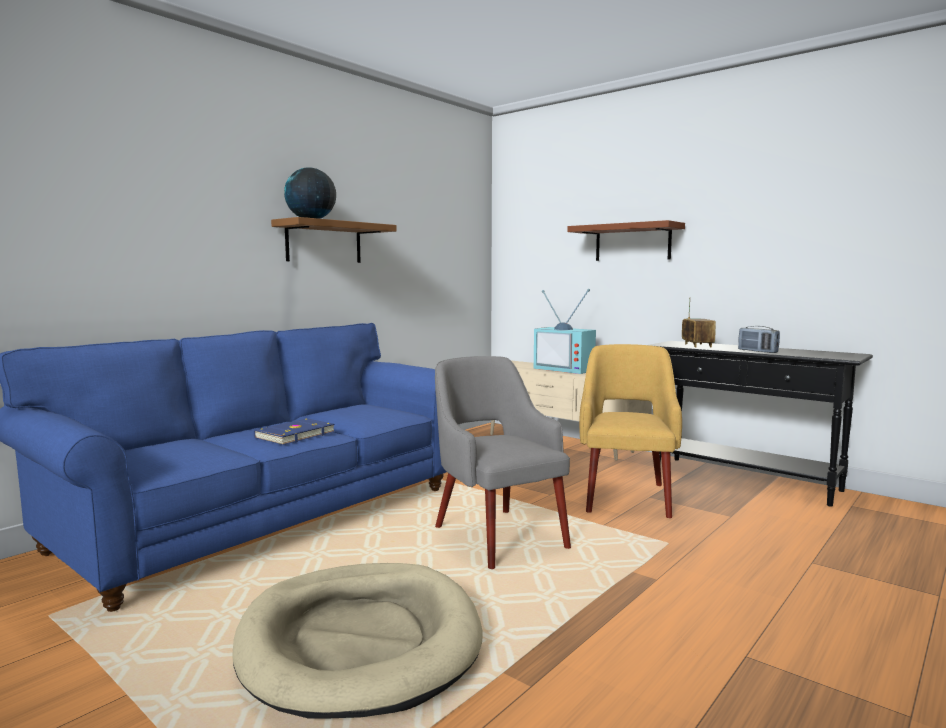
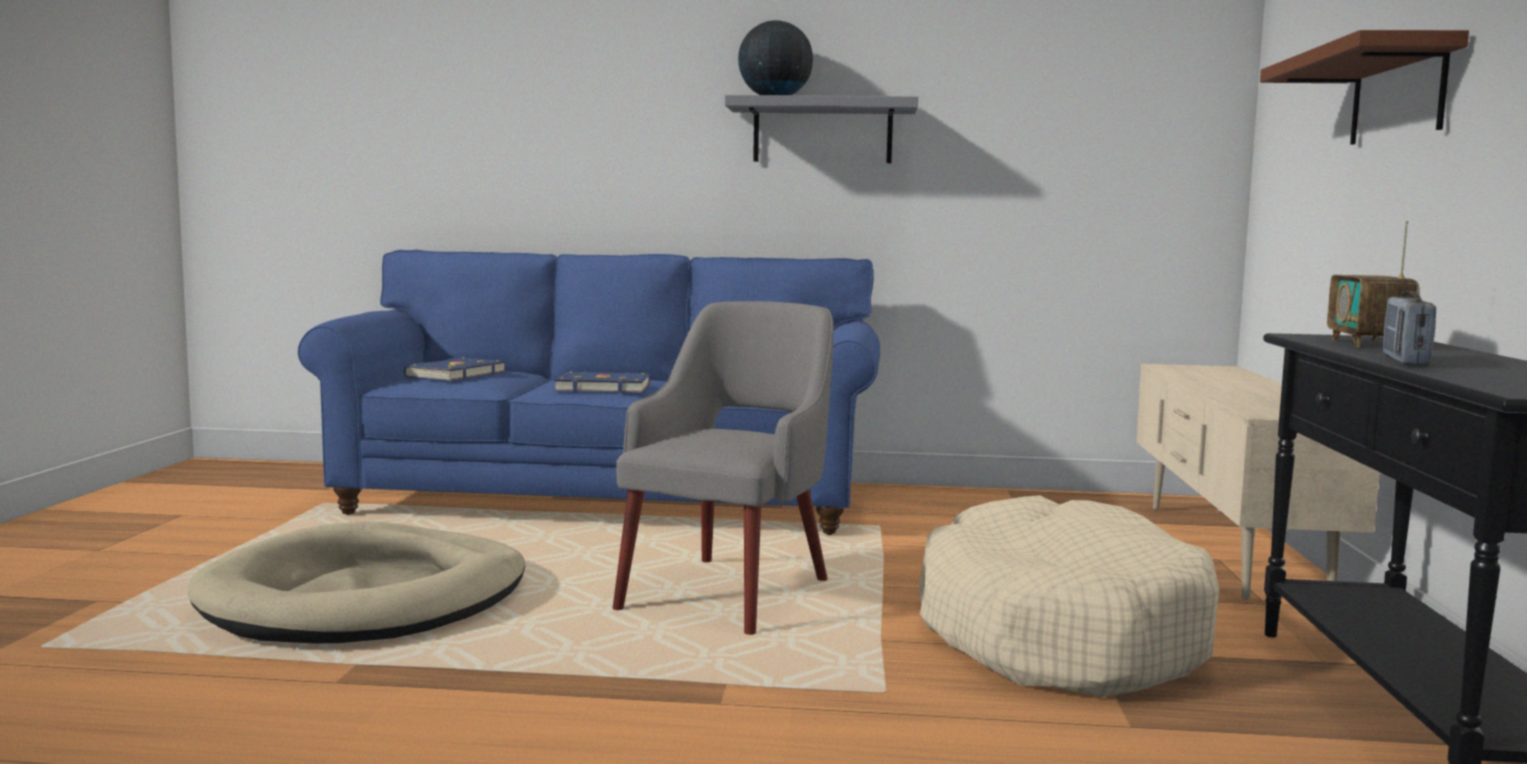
camera: 55 degrees right, 0 degrees up
brown shelf [271,217,397,263] -> grey shelf [725,95,918,163]
television [534,289,596,374] -> none
yellow armchair [579,344,682,518] -> beige dog bed [919,495,1220,697]
radio [682,297,716,348] -> radio turned 135 degrees clockwise [1327,221,1420,347]
none -> blue book [404,357,506,381]

